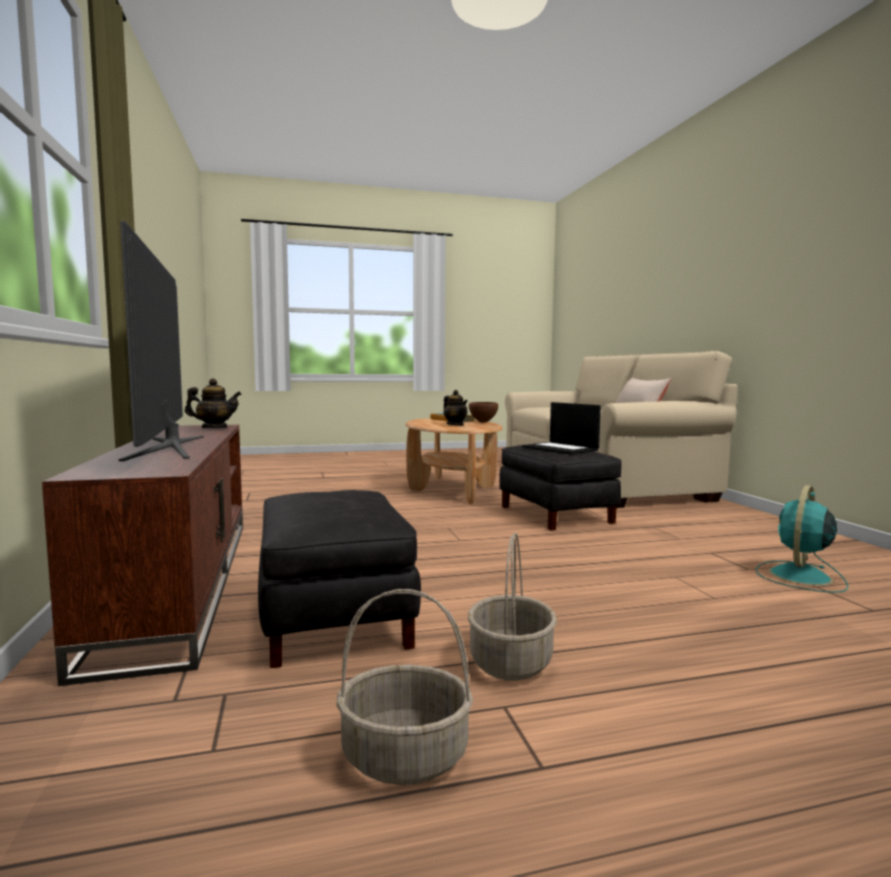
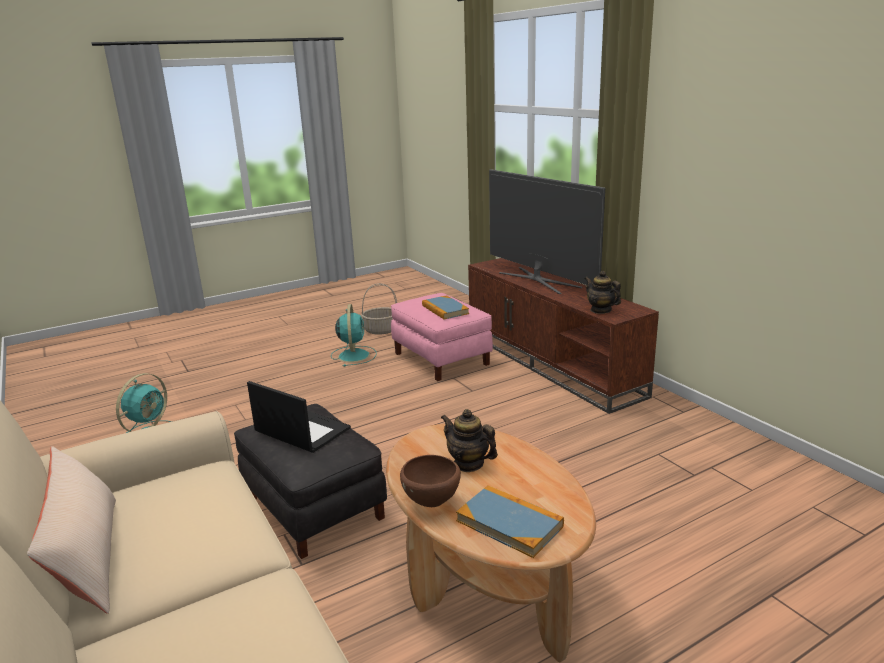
camera: 165 degrees right, 15 degrees up
teapot [185,378,241,428] -> teapot turned 75 degrees clockwise [584,271,621,314]
black ottoman [258,490,421,668] -> pink ottoman [391,293,493,381]
basket [468,533,557,680] -> turquoise fan [331,304,377,366]
none -> book [422,295,469,320]

